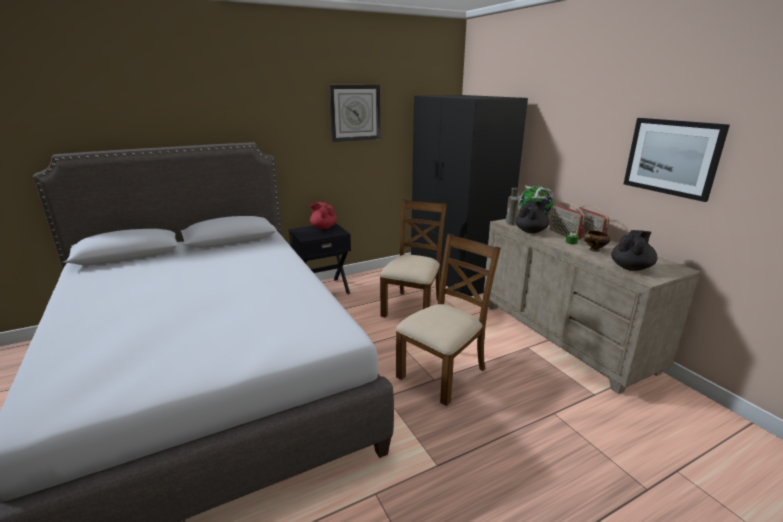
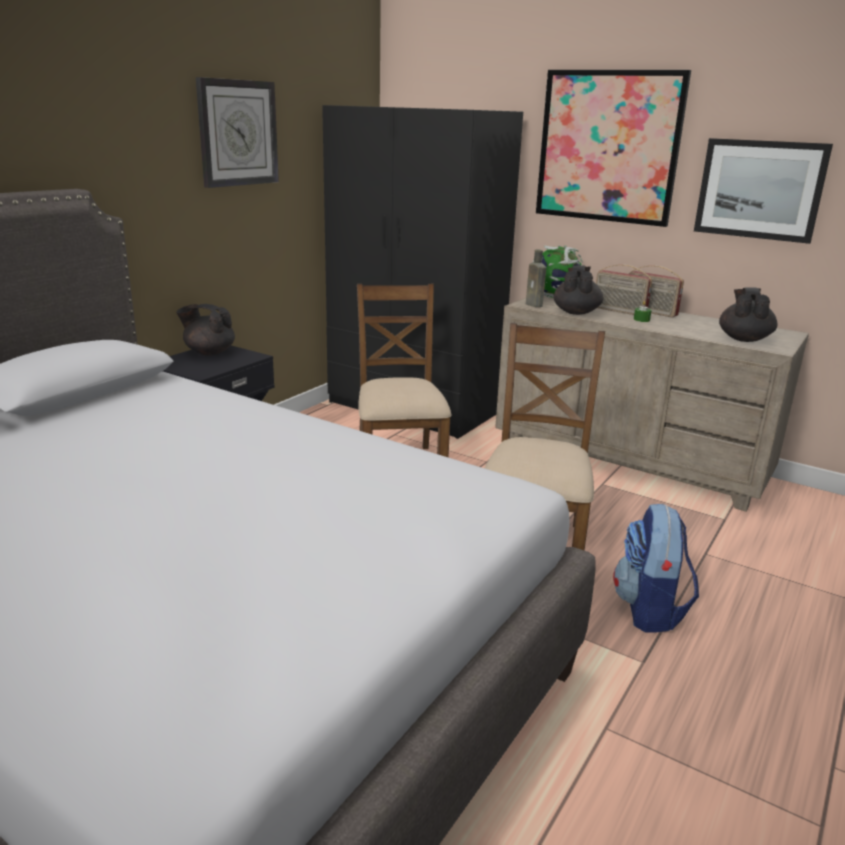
camera: 30 degrees left, 0 degrees up
red teapot [309,202,337,229] -> black teapot [176,304,235,356]
bowl [584,230,611,252] -> none
none -> picture [536,70,691,227]
none -> backpack [613,504,699,633]

